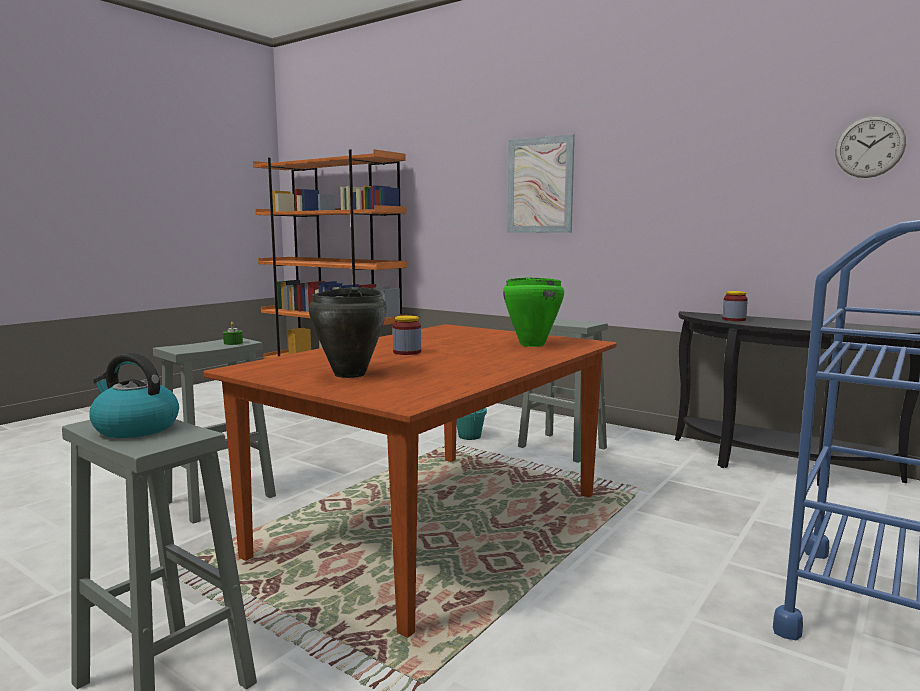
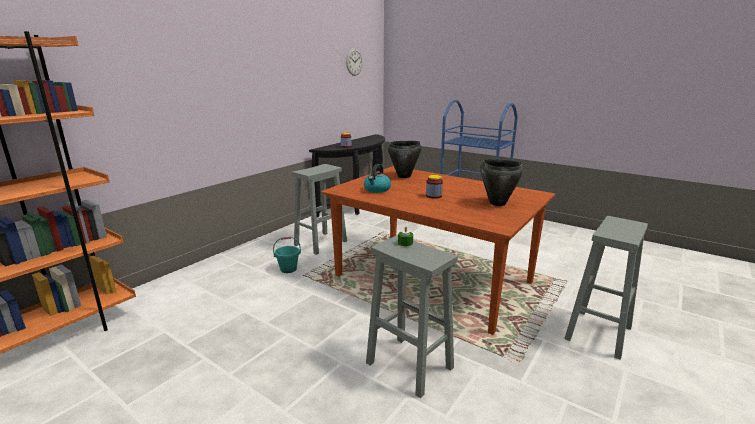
camera: 90 degrees left, 10 degrees up
kettle [89,353,179,438] -> kettle moved to [364,164,391,193]
green cooking pot [503,277,564,347] -> black cooking pot [388,141,422,178]
picture [507,134,575,233] -> none

